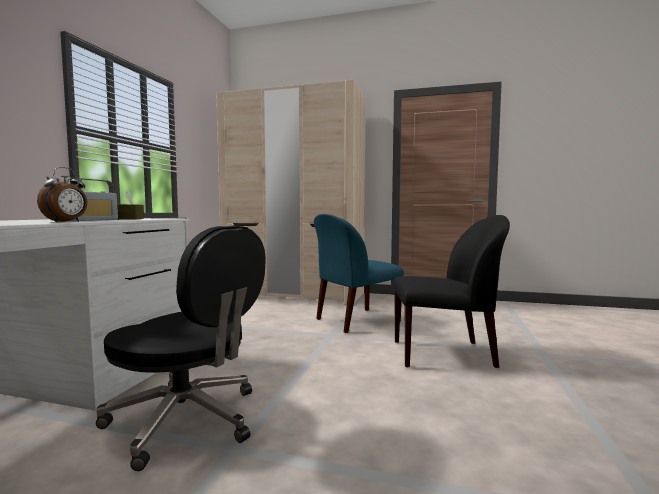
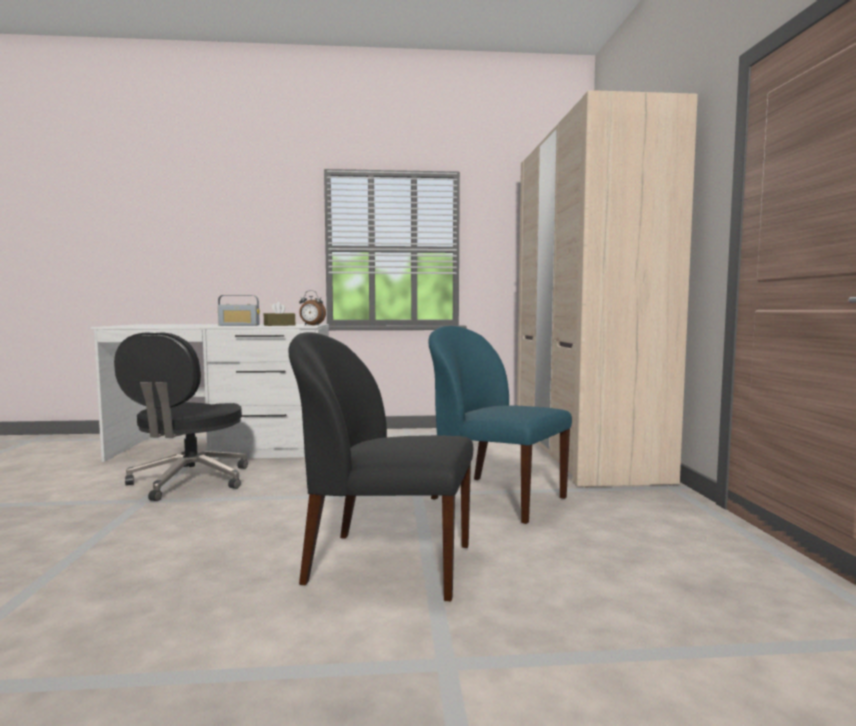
camera: 70 degrees right, 0 degrees up
alarm clock [37,167,87,222] -> alarm clock moved to [299,290,326,326]
black chair [393,215,510,368] -> black chair turned 120 degrees clockwise [289,332,473,601]

